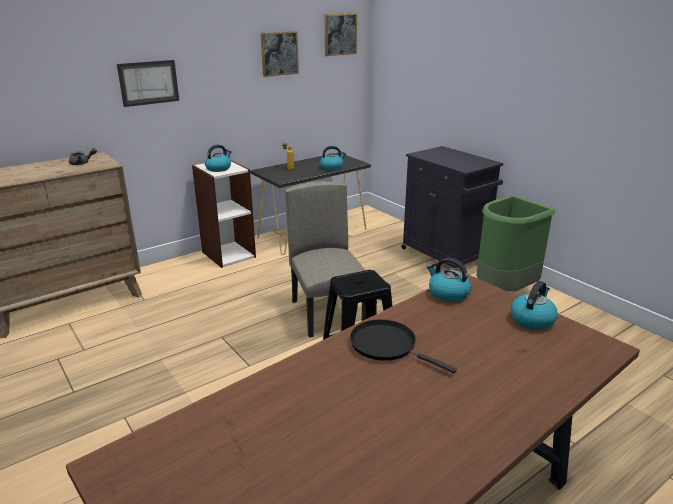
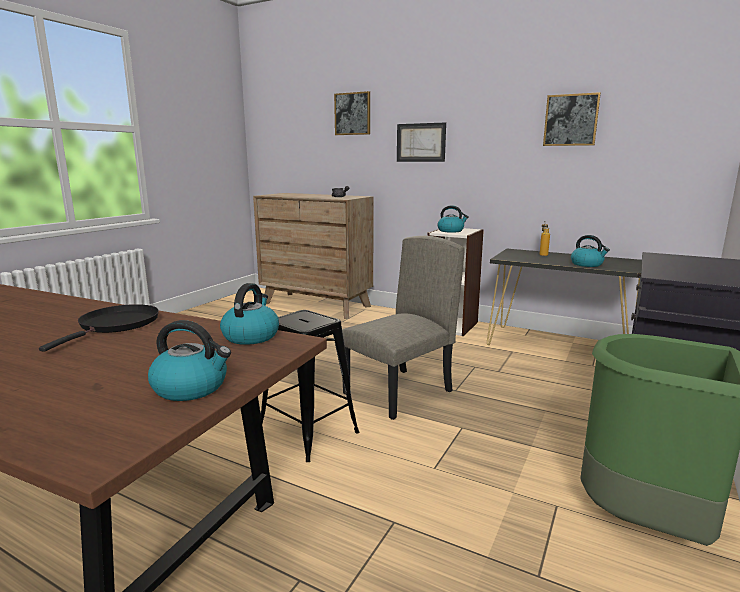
camera: 65 degrees right, 10 degrees down
picture [325,13,357,56] -> picture moved to [334,91,370,135]

